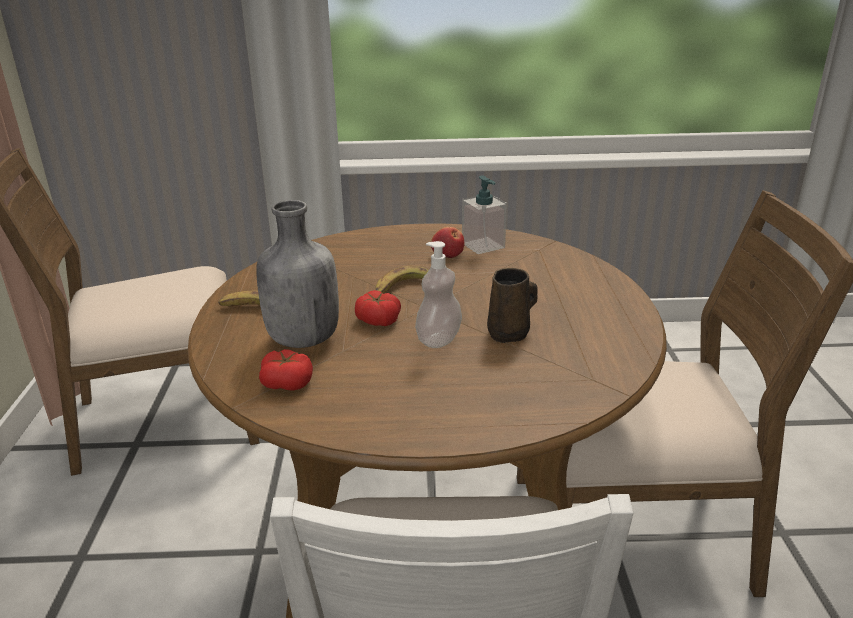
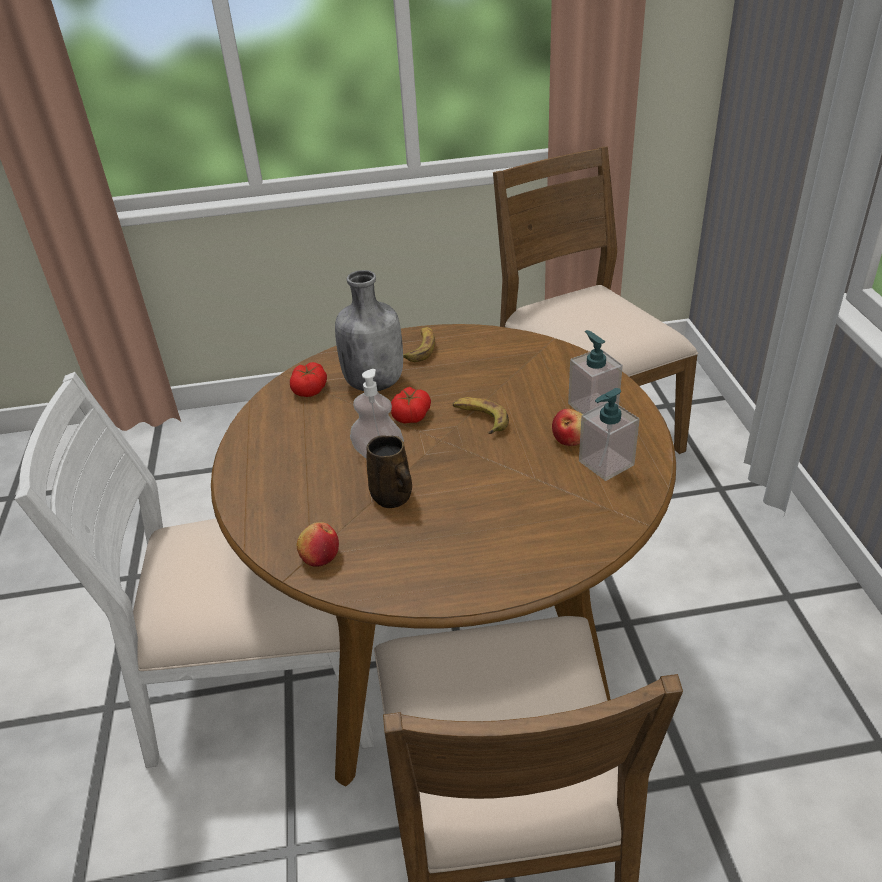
camera: 85 degrees right, 10 degrees up
none -> apple [297,522,339,567]
none -> soap dispenser [568,330,623,414]

